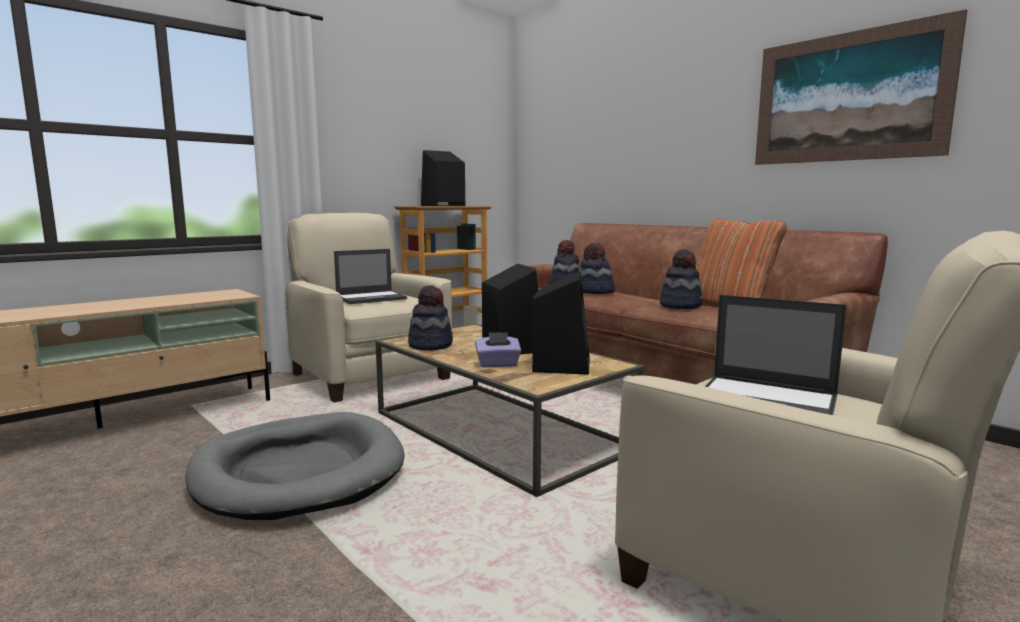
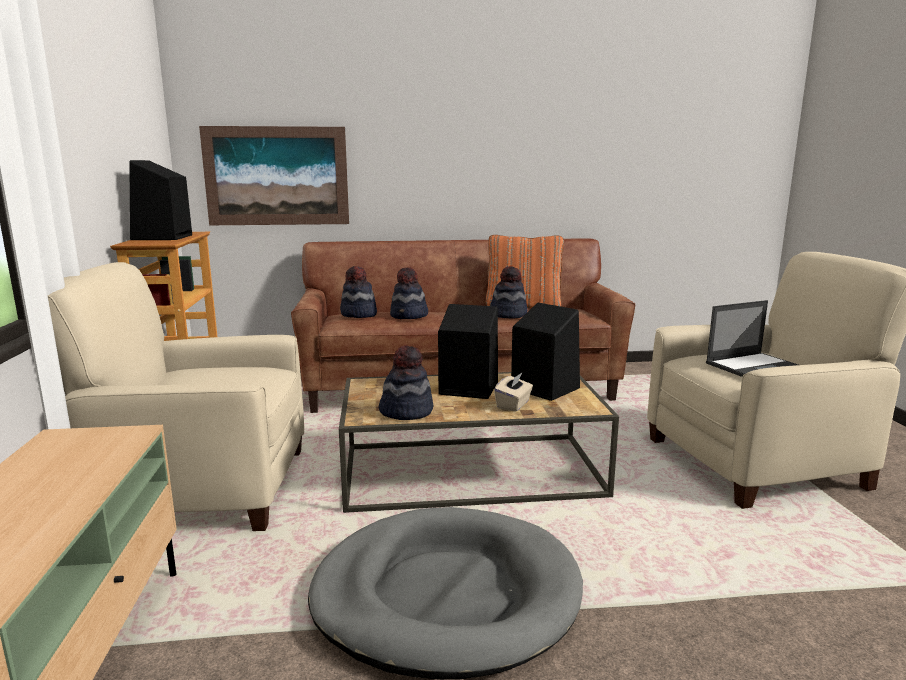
camera: 55 degrees left, 5 degrees up
laptop [334,249,407,304] -> none
purple tissue box [475,332,521,368] -> beige tissue box [494,372,533,412]
picture [755,9,967,165] -> picture moved to [199,126,349,225]

